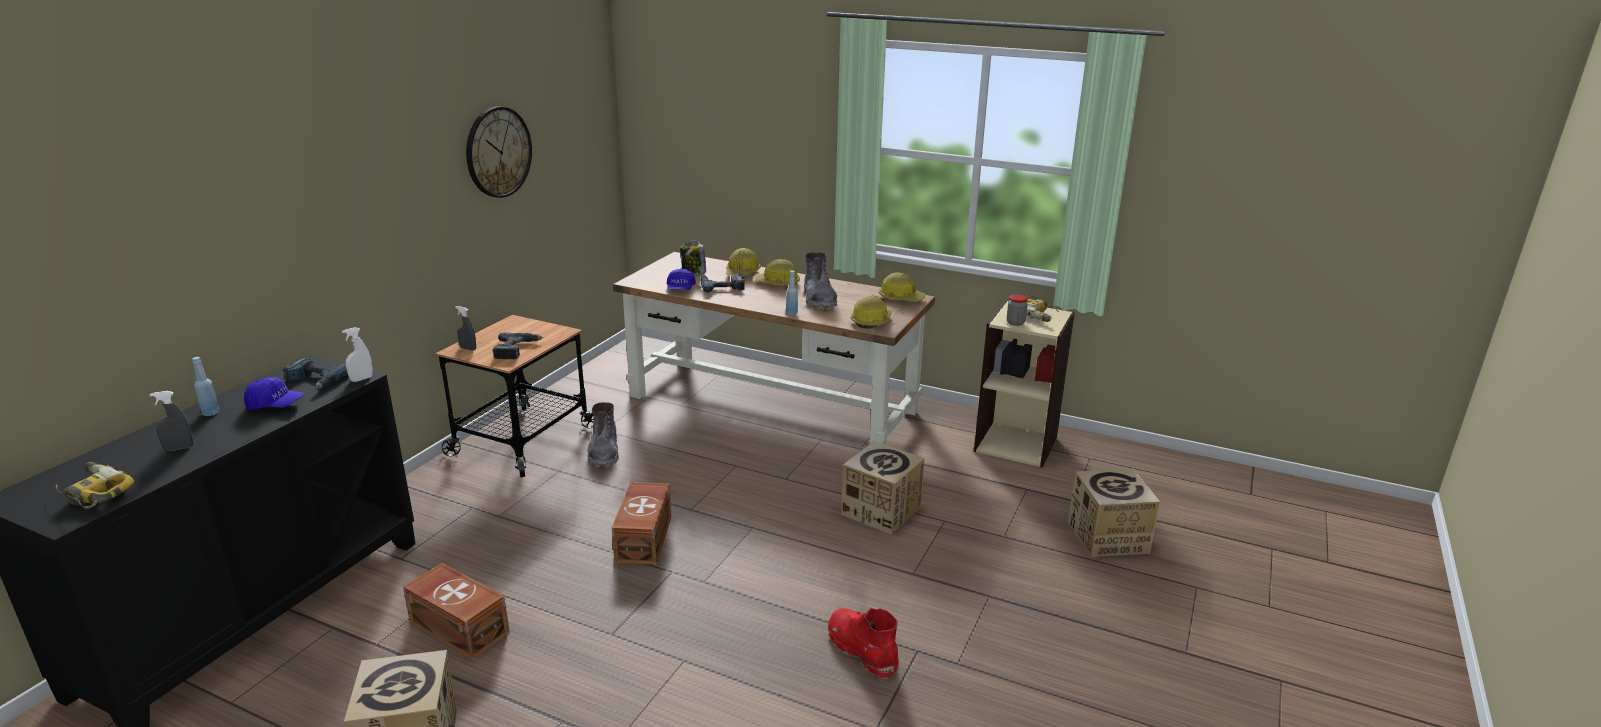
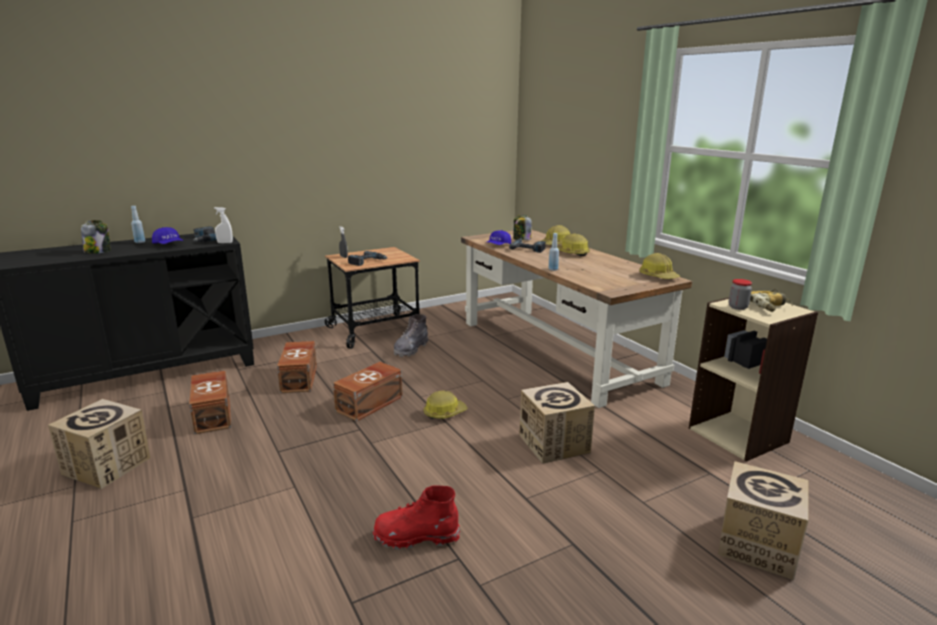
camera: 35 degrees right, 5 degrees down
power drill [55,462,135,509] -> none
grey spray bottle [150,391,193,451] -> jar [81,220,111,254]
wall clock [466,107,532,198] -> none
grey boot [804,252,837,310] -> none
red boot [828,608,899,679] -> red boot turned 90 degrees counterclockwise [373,486,460,550]
hard hat [851,295,892,329] -> hard hat moved to [424,391,468,419]
none -> brown storage box [277,341,317,393]

